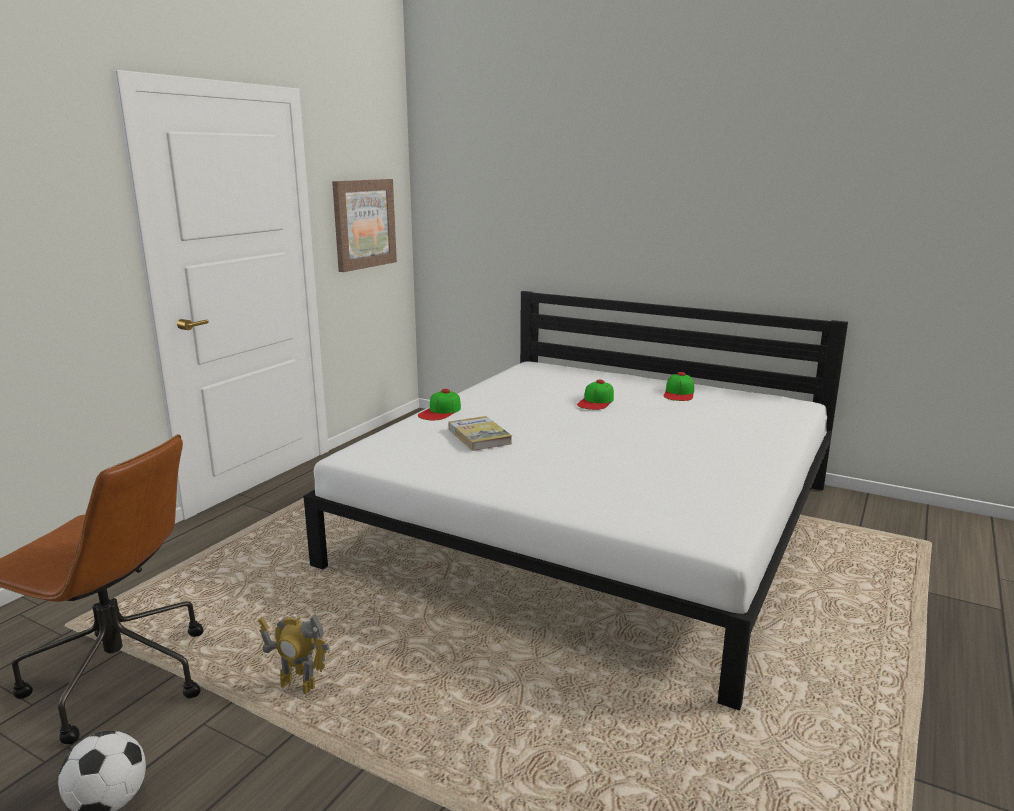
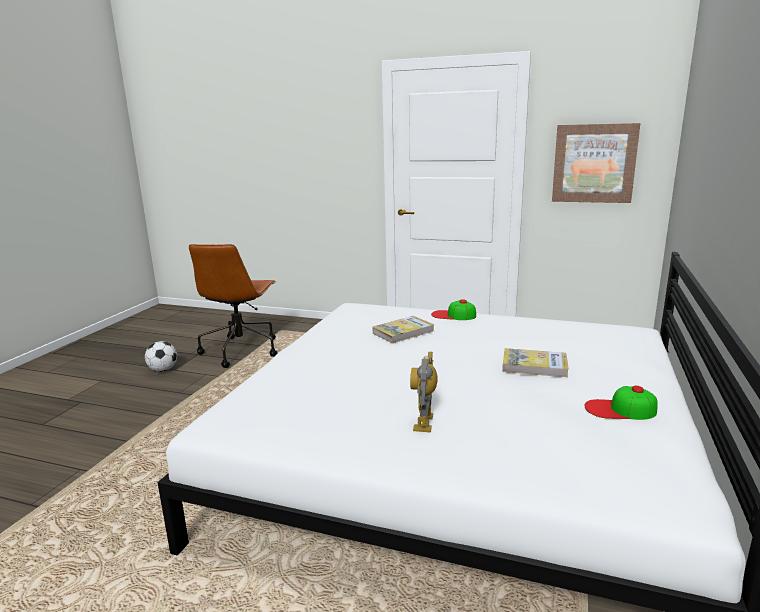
camera: 80 degrees right, 0 degrees up
toy robot [258,613,330,695] -> toy robot moved to [410,352,438,433]
cap [577,380,614,410] -> book [502,348,569,377]

